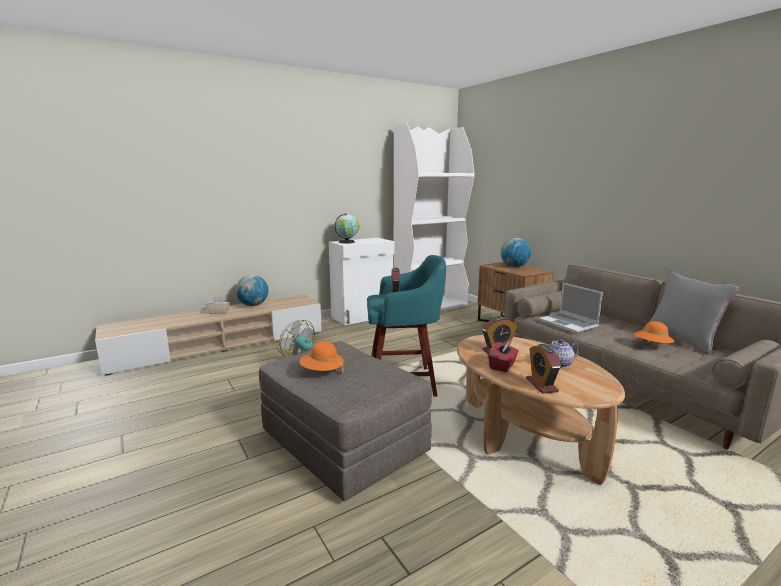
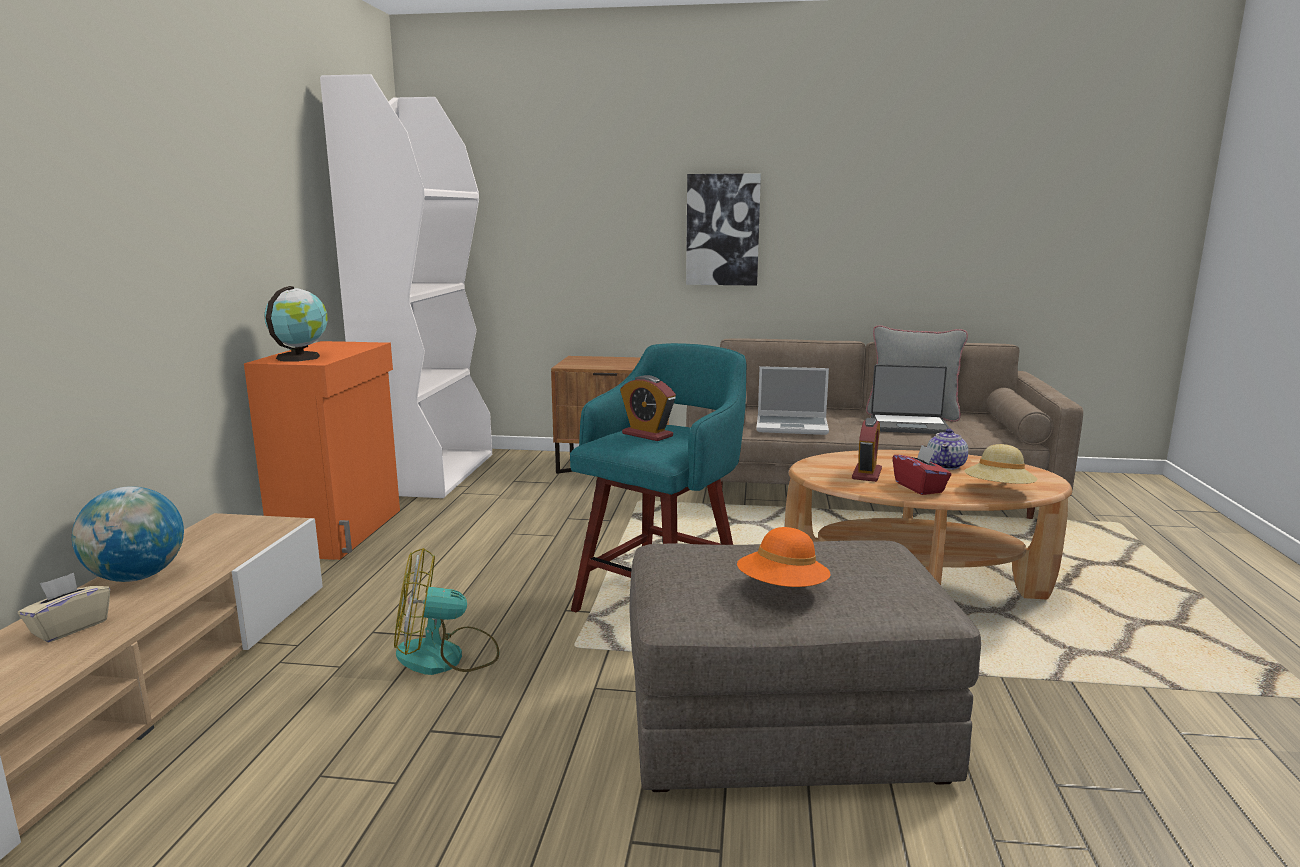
camera: 50 degrees left, 0 degrees up
white cabinet [329,238,394,325] -> orange cabinet [244,341,400,560]
globe [501,238,531,267] -> none
alarm clock [526,344,561,394] -> beige hat [964,444,1037,484]
orange hat [634,321,675,343] -> laptop [871,364,950,434]
none -> picture [686,174,761,286]

